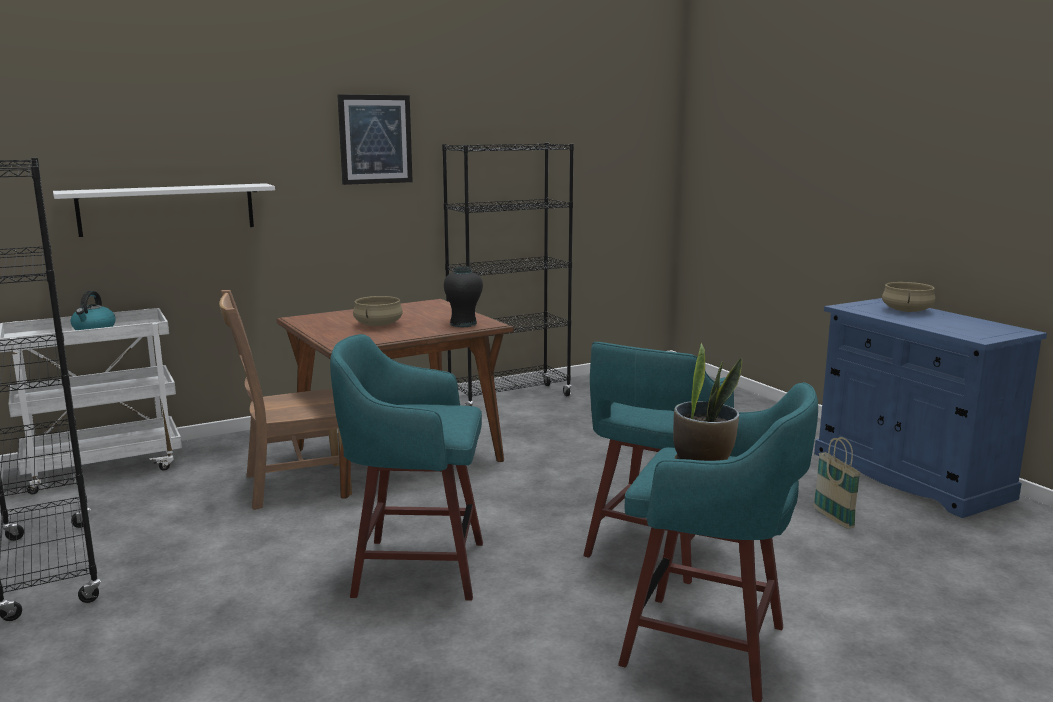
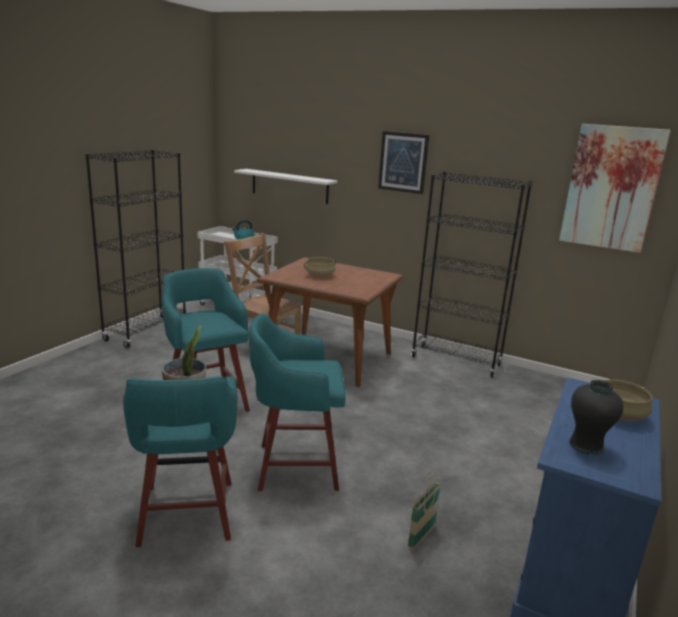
camera: 55 degrees right, 5 degrees up
black vase [444,266,483,327] -> black vase moved to [569,380,624,456]
none -> picture [559,124,671,253]

